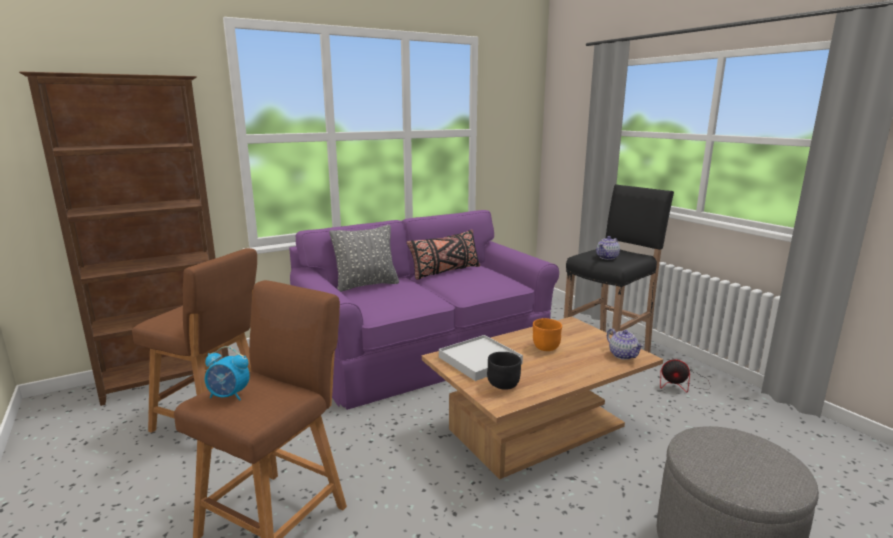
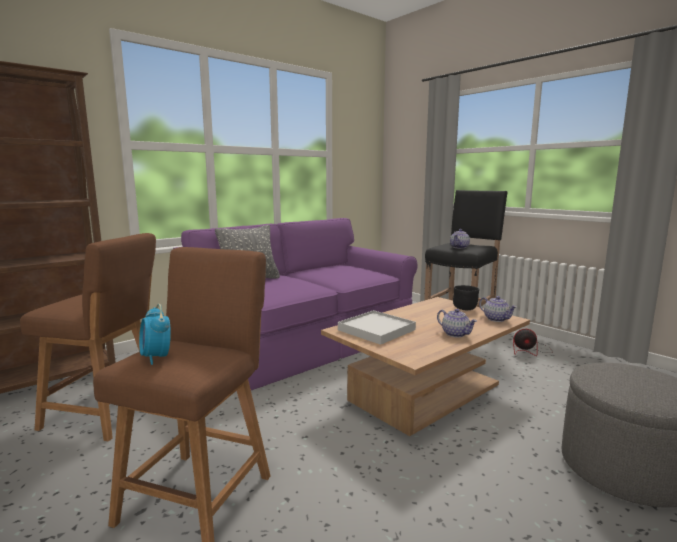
camera: 10 degrees left, 5 degrees down
alarm clock [205,346,250,401] -> alarm clock turned 60 degrees clockwise [139,304,171,365]
black pillow [407,229,480,280] -> none
black bowl [487,352,521,390] -> black bowl moved to [453,285,479,310]
orange bowl [533,318,562,351] -> none
none -> teapot [437,309,477,338]

